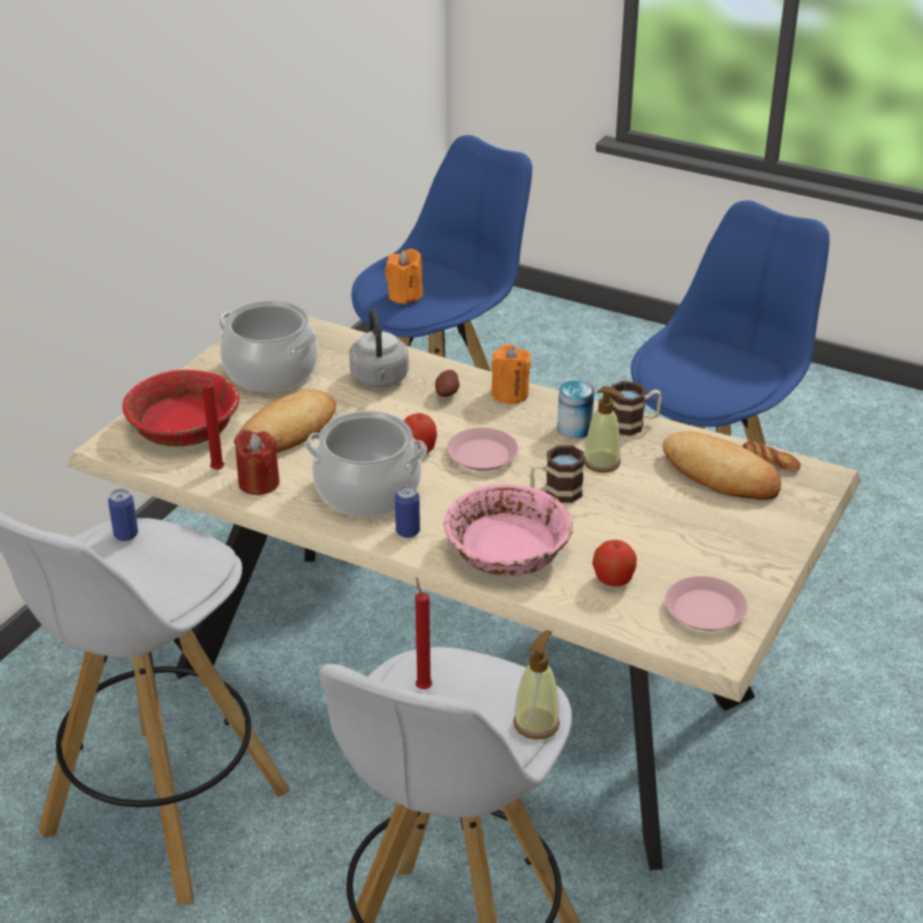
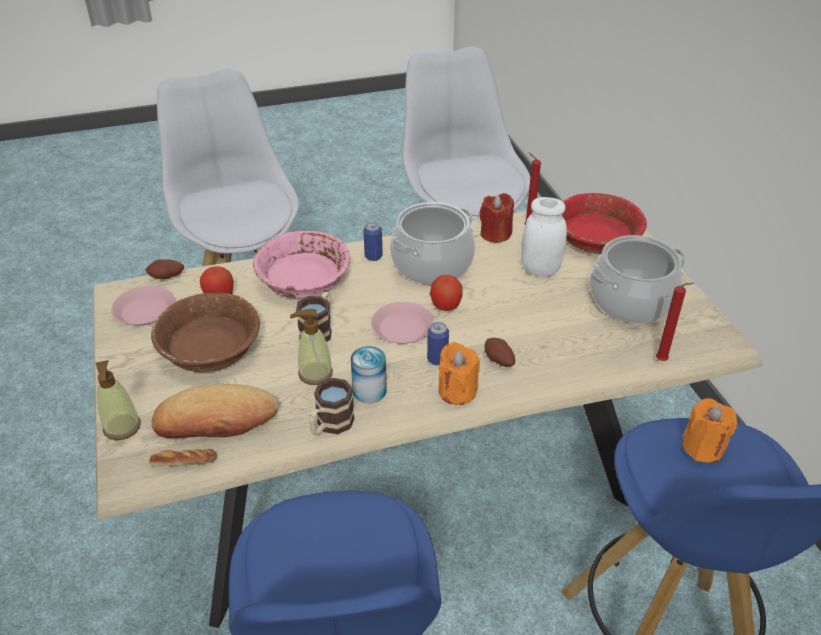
camera: 135 degrees right, 5 degrees up
can [108,489,138,541] -> can moved to [427,322,449,366]
bread [239,389,336,453] -> white jar [521,197,567,277]
grey kettle [349,309,409,387] -> none
red candle [415,577,432,689] -> red candle moved to [656,283,695,361]
soap dispenser [513,630,560,739] -> soap dispenser moved to [96,360,141,440]
none -> potato [146,259,184,279]
none -> brown bowl [151,292,260,372]

